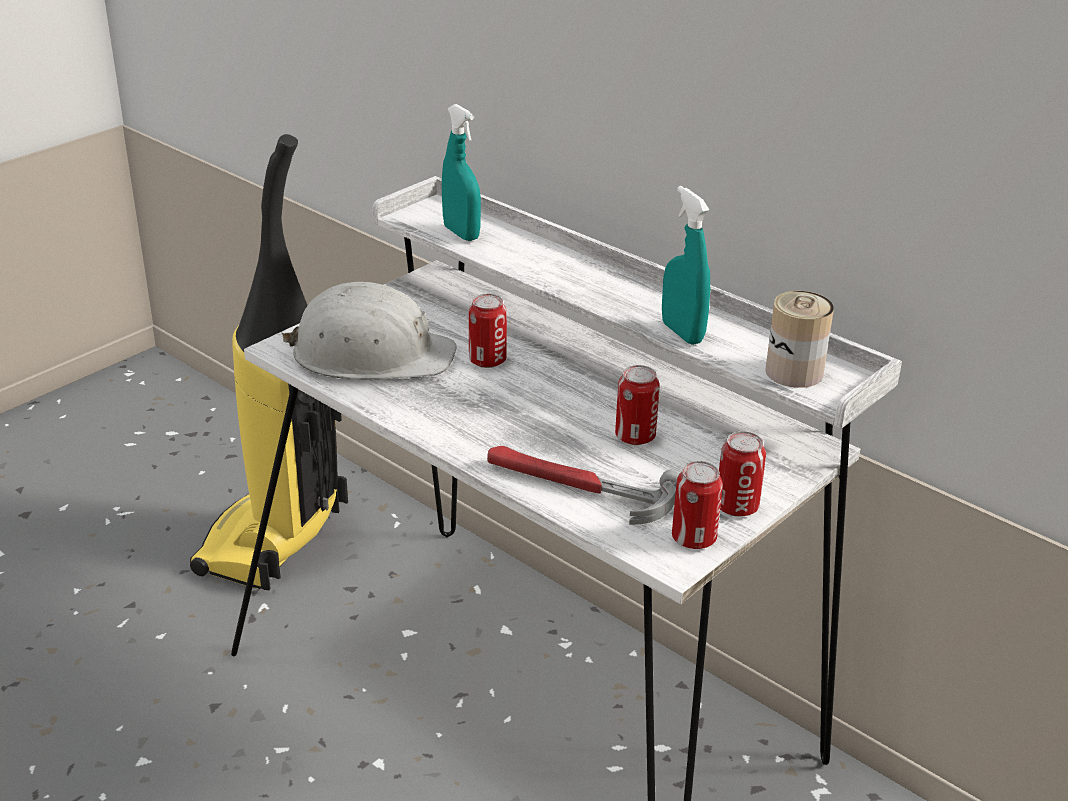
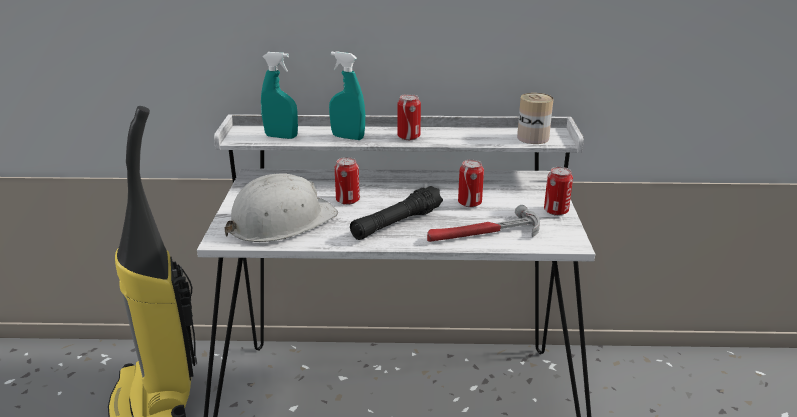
camera: 40 degrees left, 5 degrees down
turquoise spray bottle [662,186,710,345] -> turquoise spray bottle moved to [329,51,365,140]
can [672,461,723,549] -> can moved to [397,94,421,140]
none -> black flashlight [350,186,443,240]

